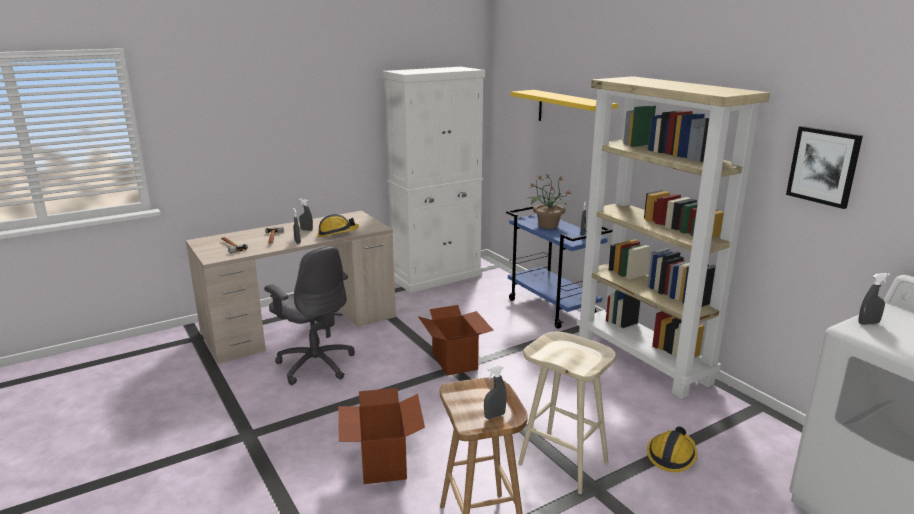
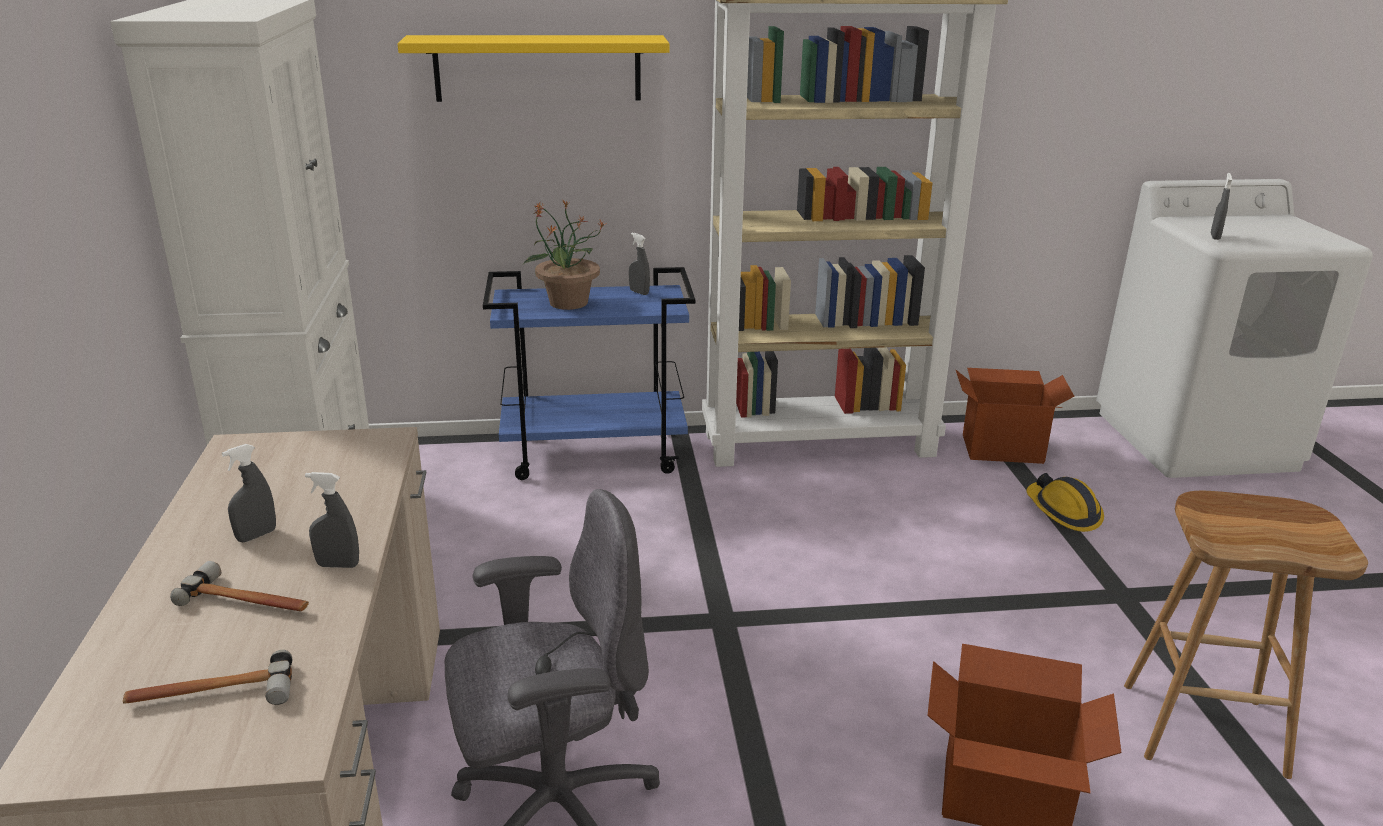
camera: 65 degrees left, 5 degrees up
hard hat [317,214,359,237] -> none
cardboard box [418,305,494,376] -> cardboard box moved to [956,368,1074,464]
grey spray bottle [484,365,507,419] -> none
beige stool [518,332,616,494] -> none
picture [786,126,863,209] -> none

